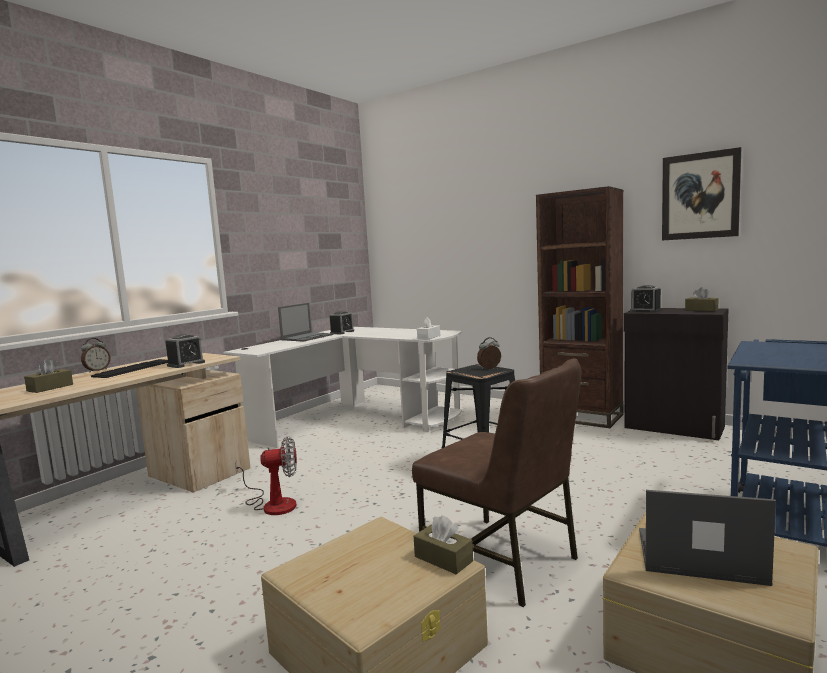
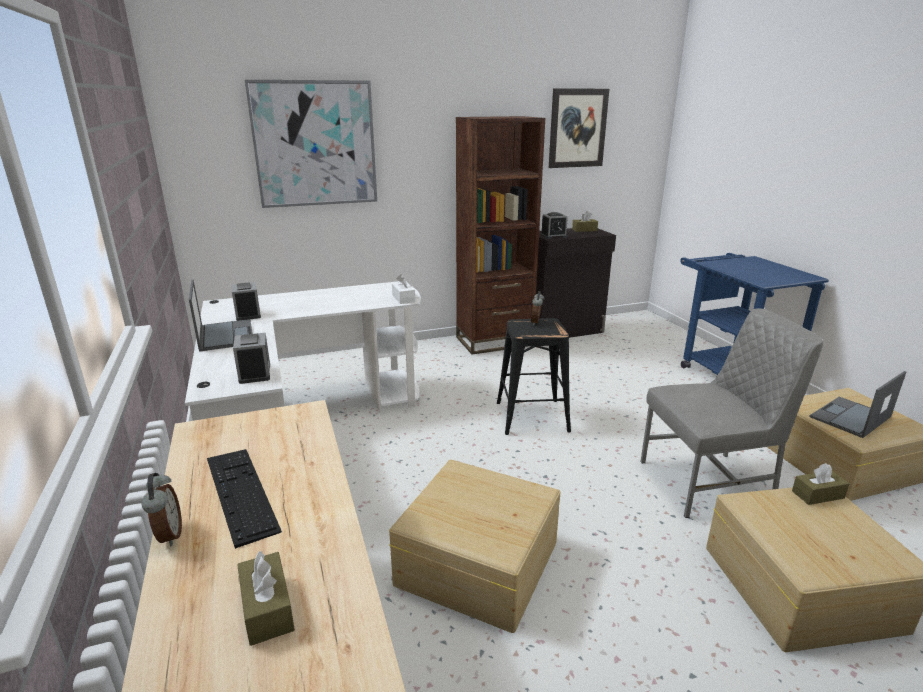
camera: 55 degrees left, 15 degrees up
alarm clock [165,334,205,368] -> alarm clock moved to [233,333,270,384]
fan [235,436,297,515] -> beige storage box [389,459,560,633]
brown chair [412,358,581,607] -> grey chair [640,308,823,518]
none -> picture [245,80,377,208]

